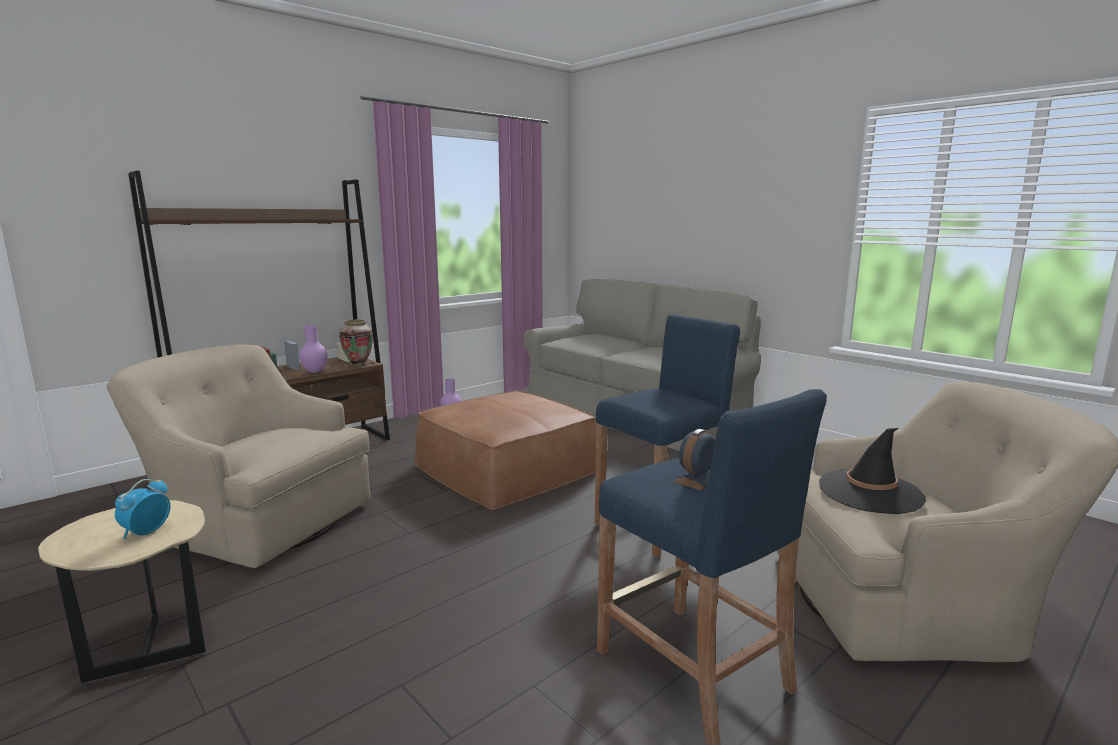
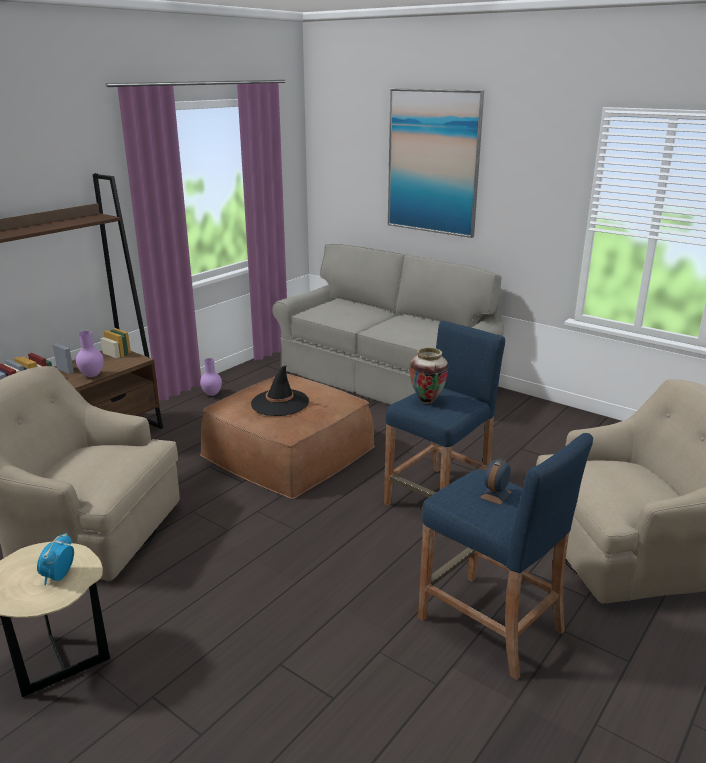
camera: 10 degrees left, 10 degrees up
vase [339,319,373,366] -> vase moved to [409,348,449,404]
black hat [819,428,926,514] -> black hat moved to [251,366,309,416]
none -> picture [388,89,484,238]

